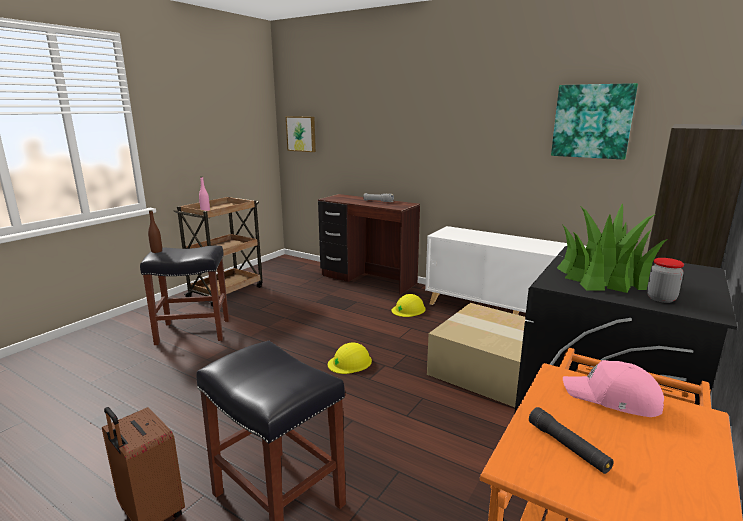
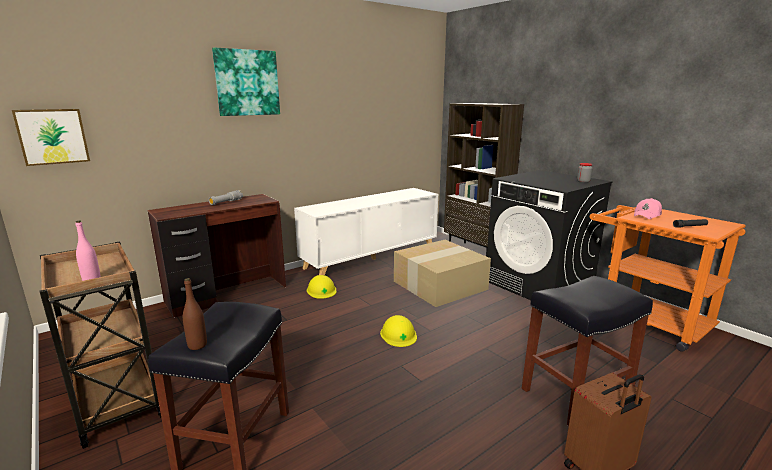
camera: 70 degrees left, 0 degrees up
picture [551,83,638,160] -> picture moved to [212,48,280,116]
potted plant [557,203,667,293] -> none

